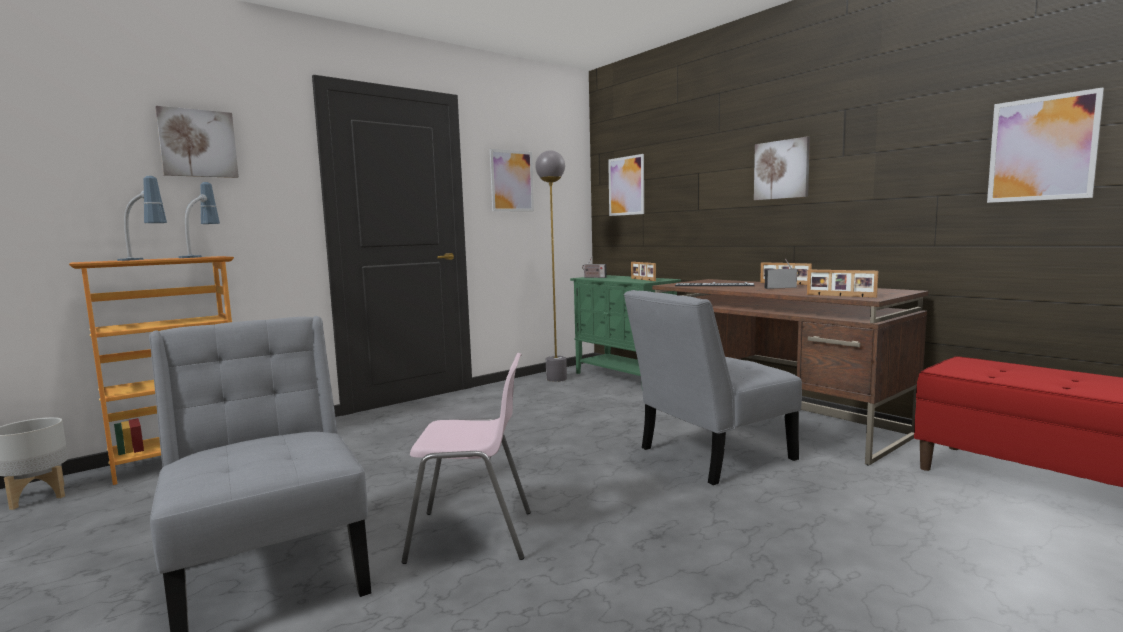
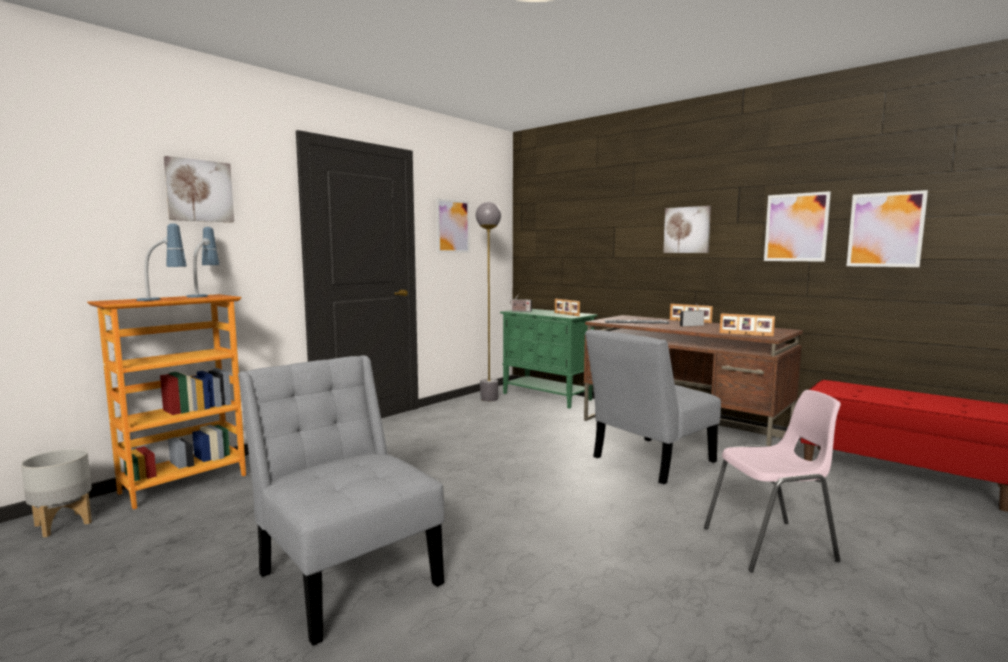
camera: 10 degrees left, 0 degrees up
pink chair [401,353,531,564] -> pink chair moved to [704,390,841,573]
picture [608,154,644,216] -> picture moved to [764,191,831,262]

